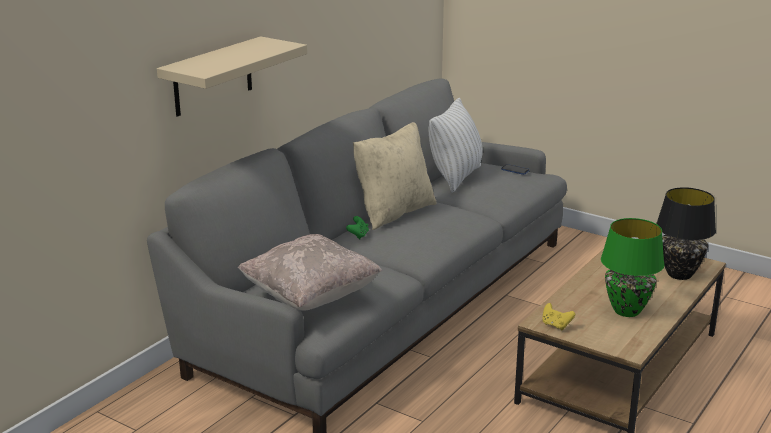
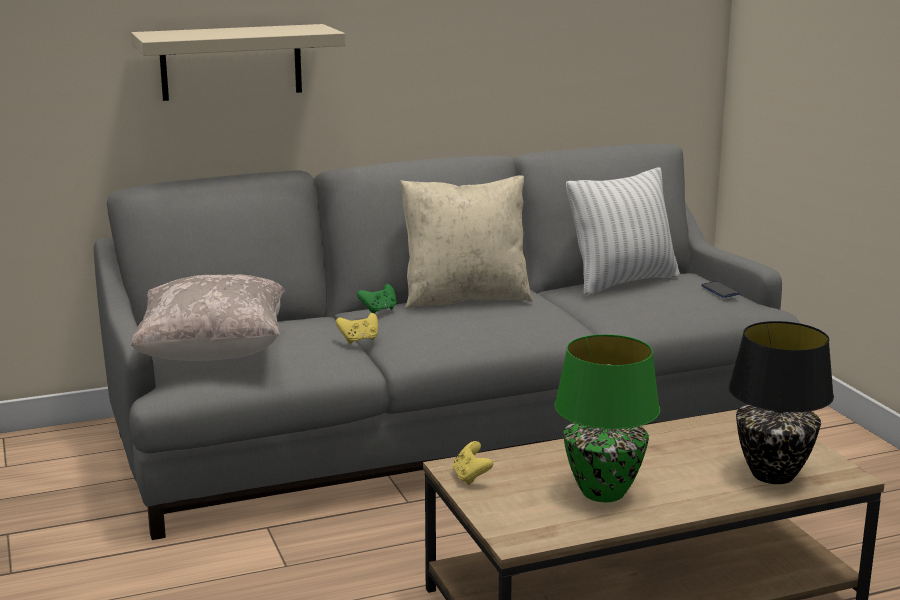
camera: 35 degrees right, 5 degrees down
none -> yellow game controller [336,313,378,344]

